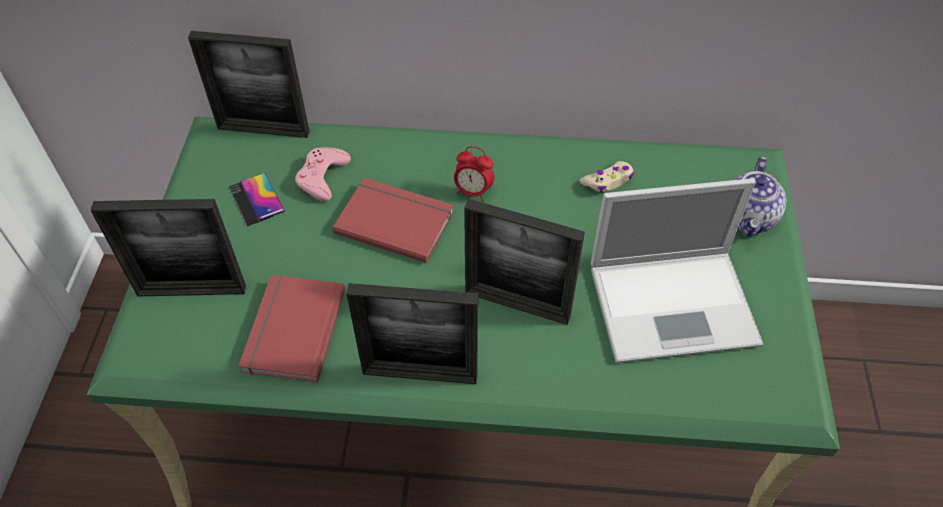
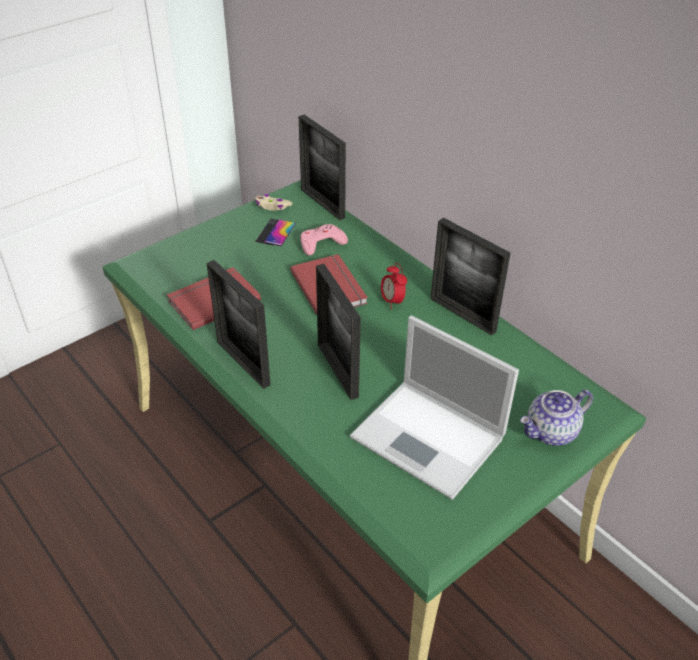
camera: 45 degrees right, 10 degrees down
picture frame [90,199,246,296] -> picture frame moved to [430,217,510,335]
beige game controller [580,161,634,192] -> beige game controller moved to [255,194,292,211]

